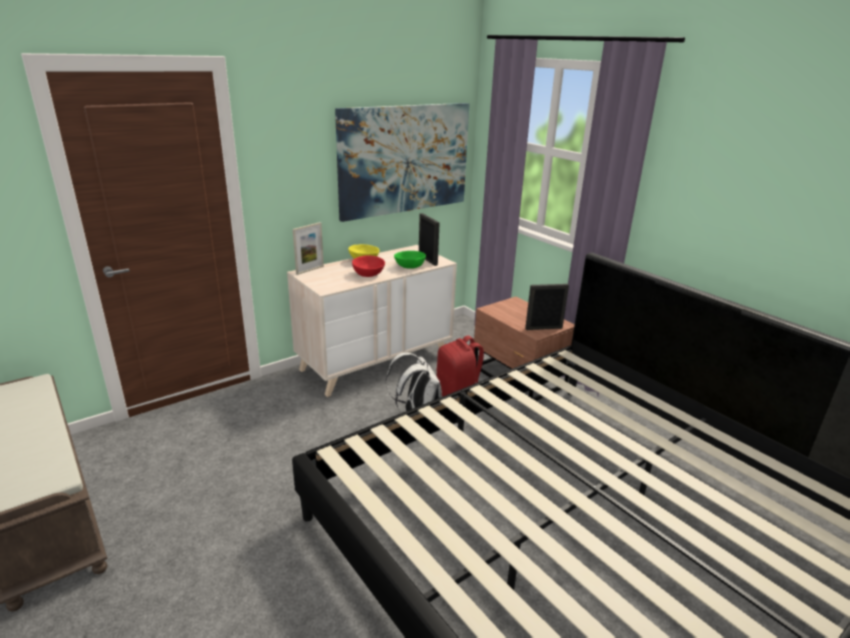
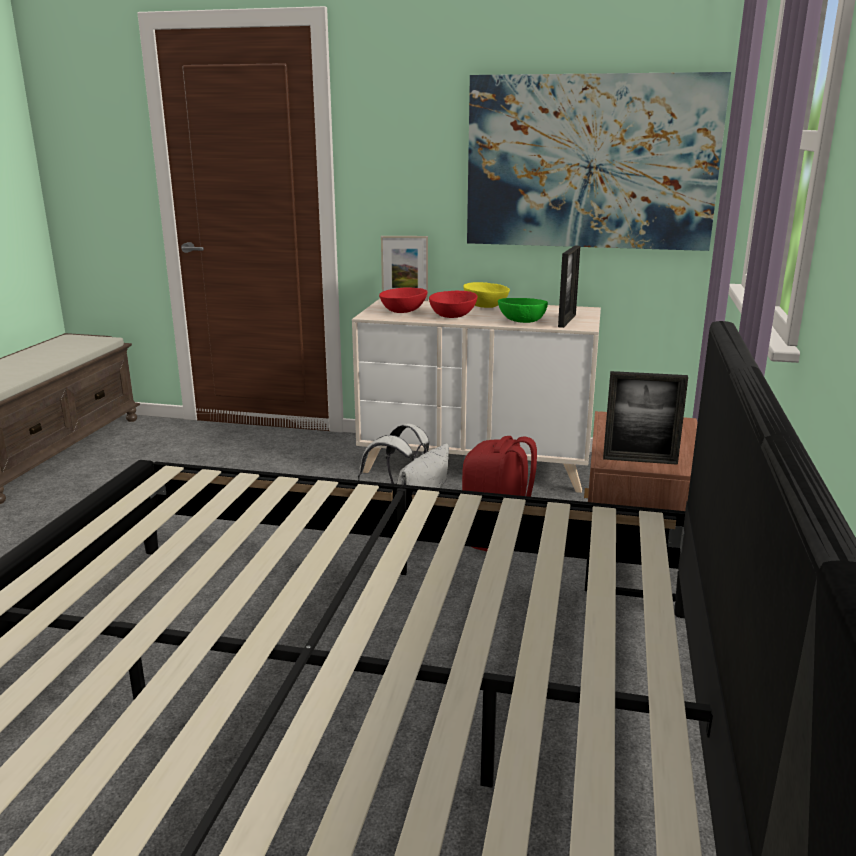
camera: 50 degrees right, 5 degrees down
picture frame [525,284,569,330] -> picture frame turned 150 degrees clockwise [603,371,688,465]
none -> red bowl [379,287,427,313]

